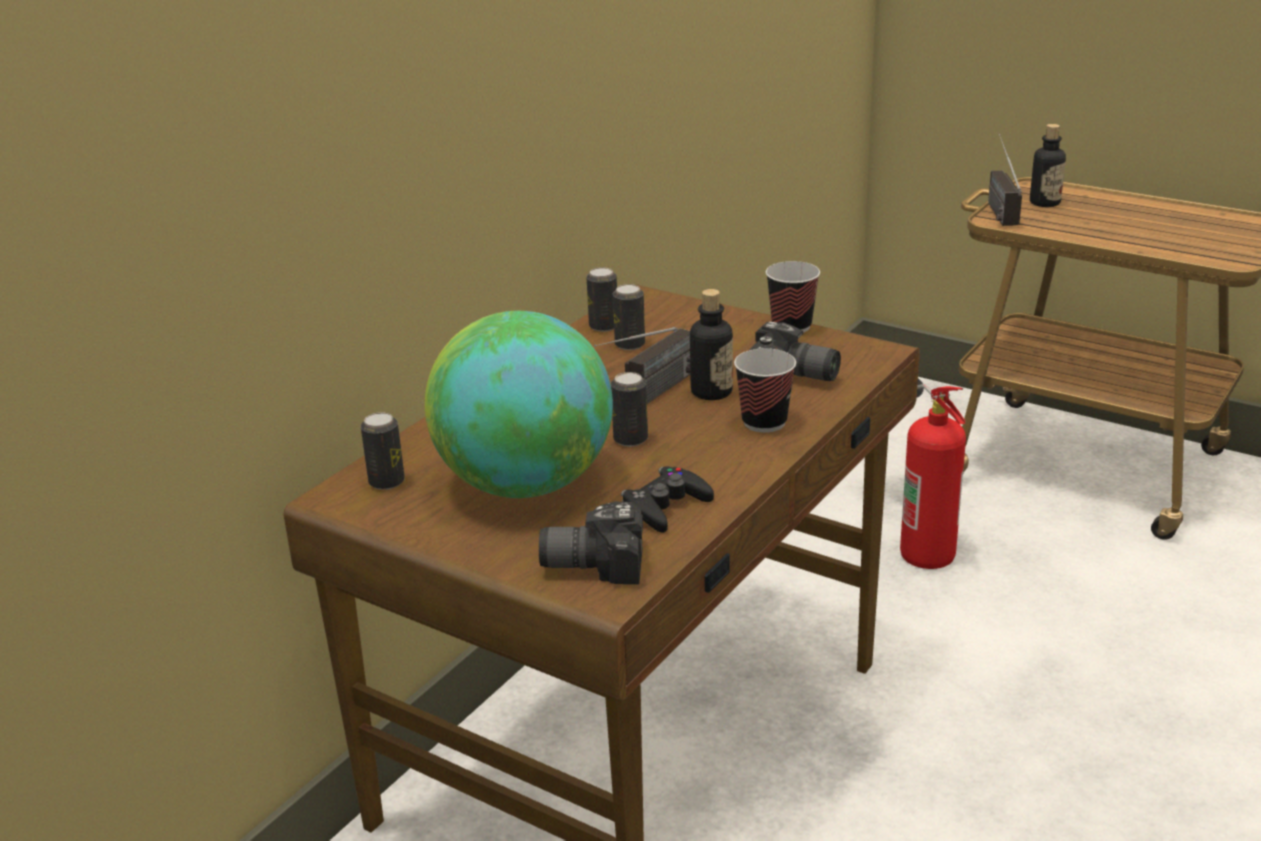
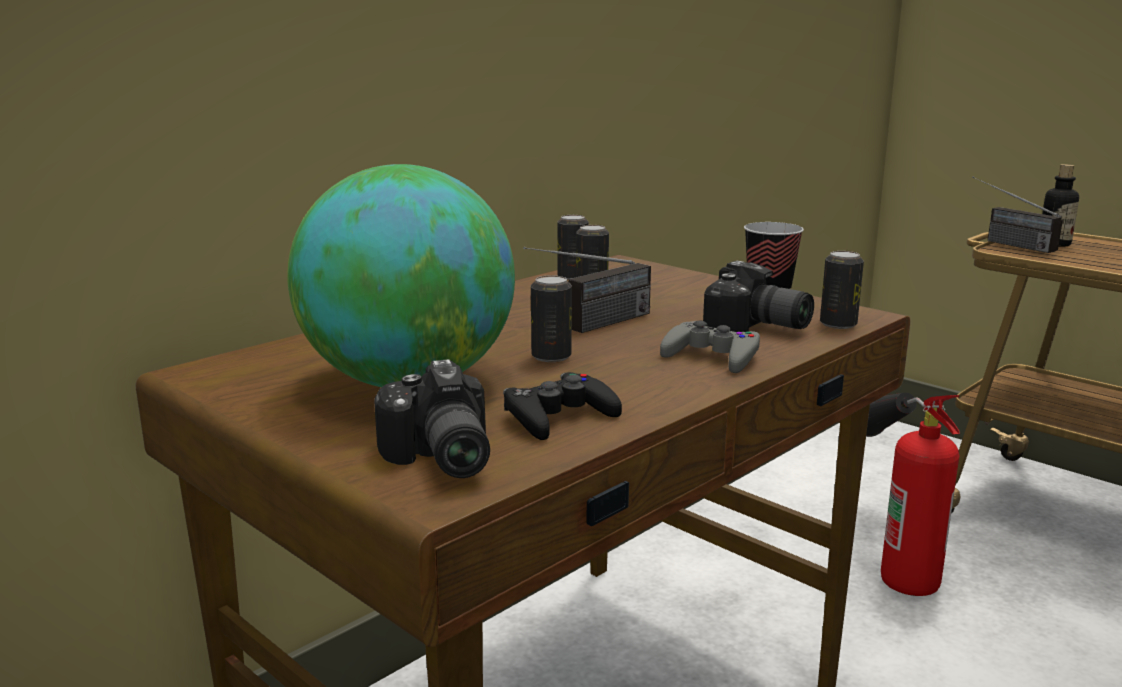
camera: 10 degrees right, 10 degrees down
can [361,412,405,490] -> can moved to [820,251,864,329]
camera [539,501,643,584] -> camera turned 120 degrees counterclockwise [374,359,490,478]
bottle [690,289,733,400] -> none
cup [734,348,796,433] -> grey game controller [660,321,760,373]
radio [988,134,1022,226] -> radio turned 45 degrees counterclockwise [972,177,1063,253]

